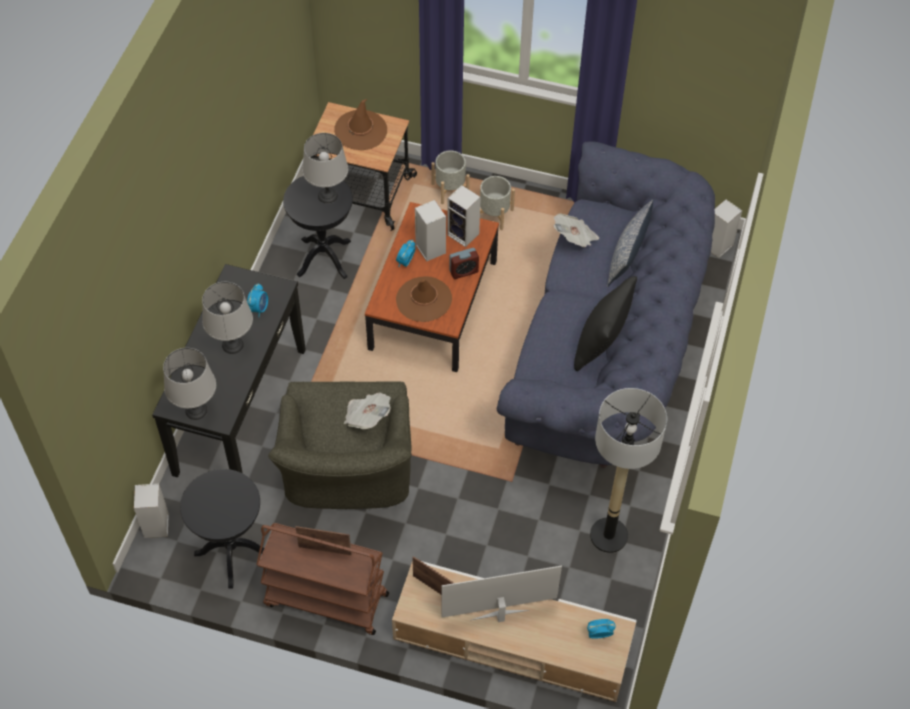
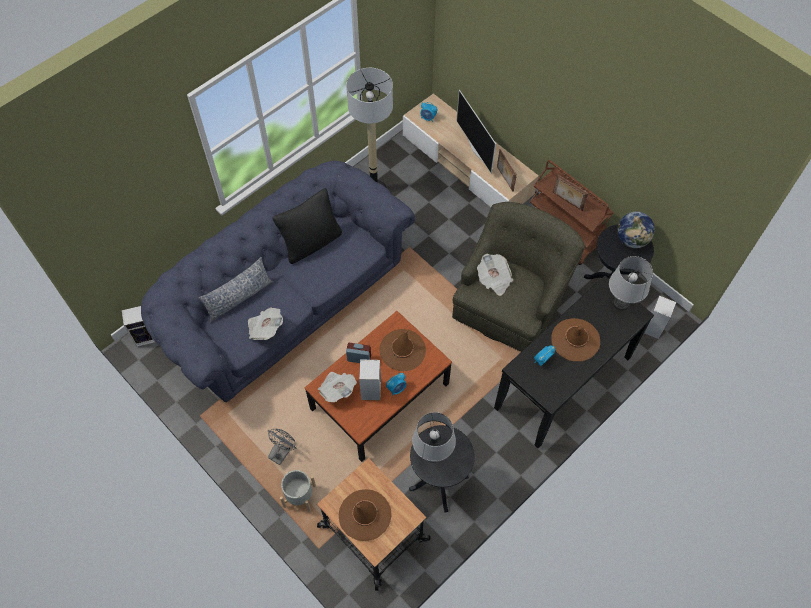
camera: 150 degrees left, 5 degrees up
grey table lamp [202,282,253,354] -> brown hat [551,318,600,361]
television [442,566,562,622] -> television turned 45 degrees clockwise [456,90,496,174]
speaker [447,185,481,247] -> newspaper [318,372,357,402]
grey planter [480,176,515,230] -> grey fan [268,428,297,465]
none -> globe [617,212,655,248]

